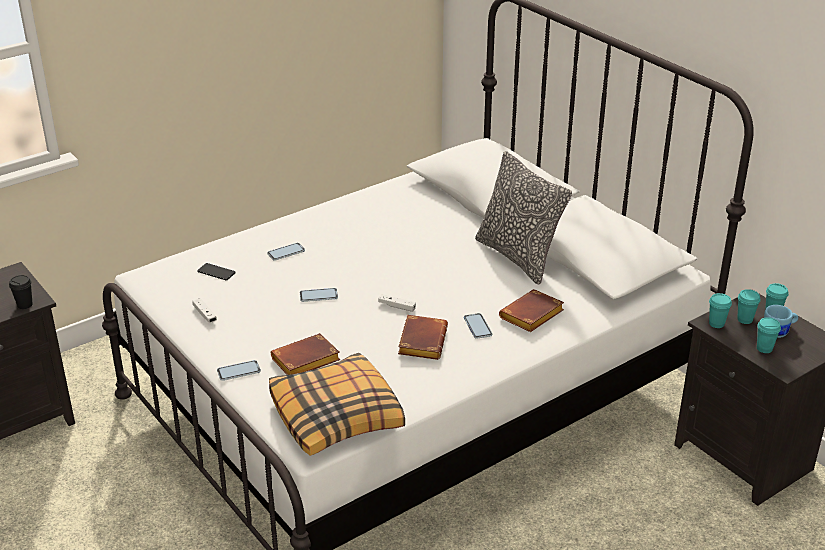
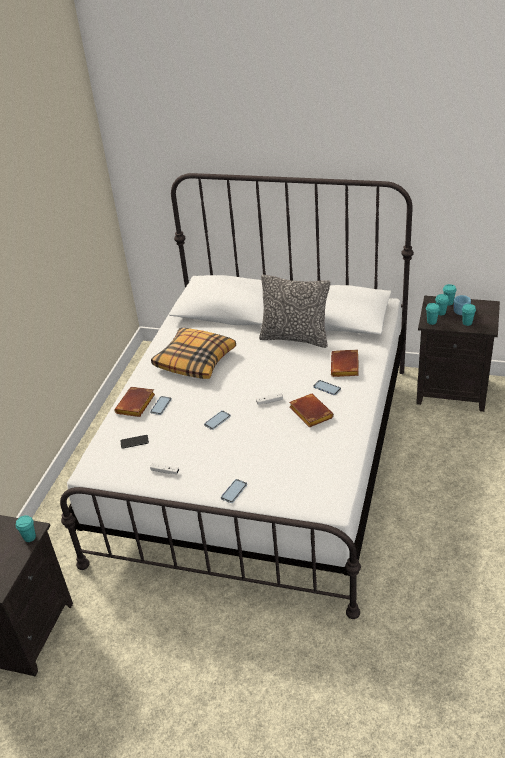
camera: 35 degrees left, 5 degrees up
black cup [9,275,33,309] -> turquoise cup [16,515,36,542]
pillow [269,353,405,456] -> pillow moved to [151,328,236,379]
brown book [271,333,340,375] -> brown book moved to [114,387,155,417]

